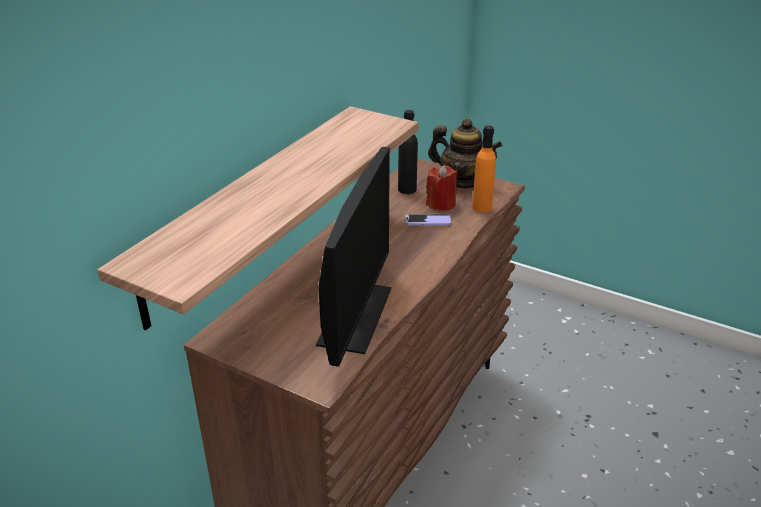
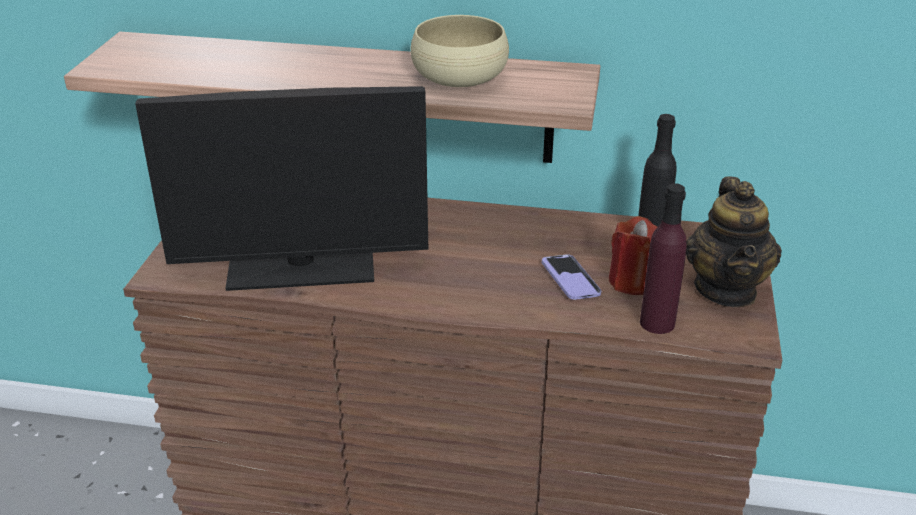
camera: 70 degrees right, 0 degrees up
orange bottle [472,125,496,212] -> purple bottle [640,183,687,334]
none -> beige bowl [410,15,509,87]

